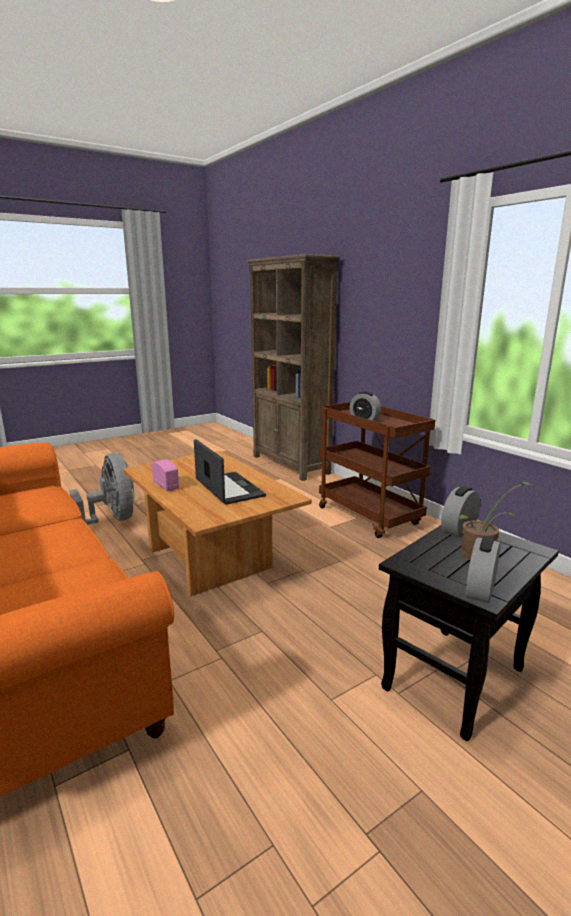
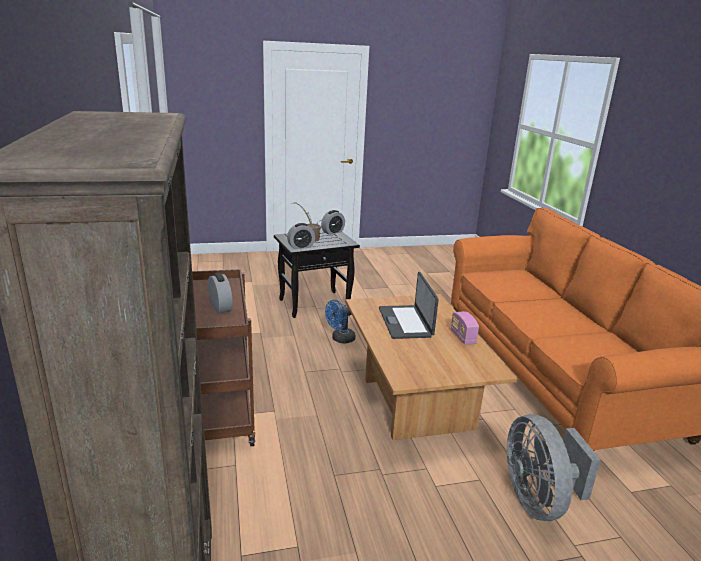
camera: 160 degrees left, 5 degrees up
none -> blue fan [325,300,356,343]

